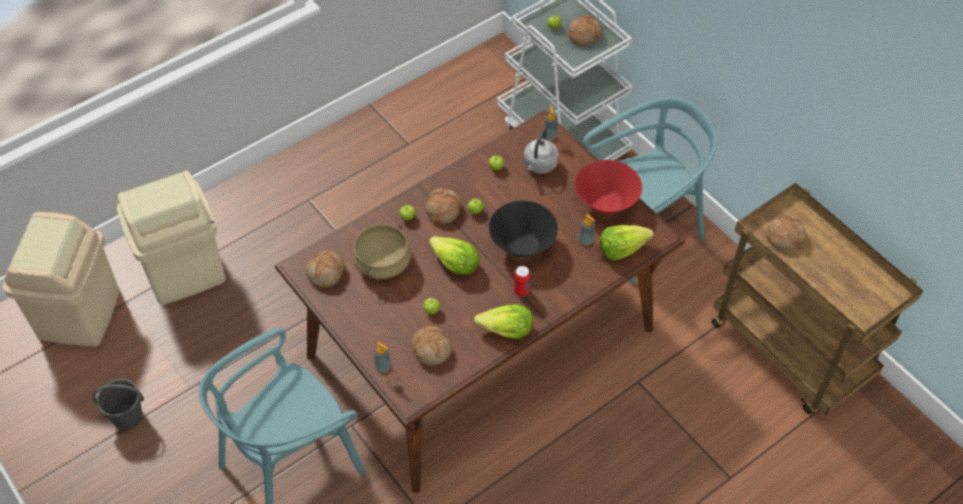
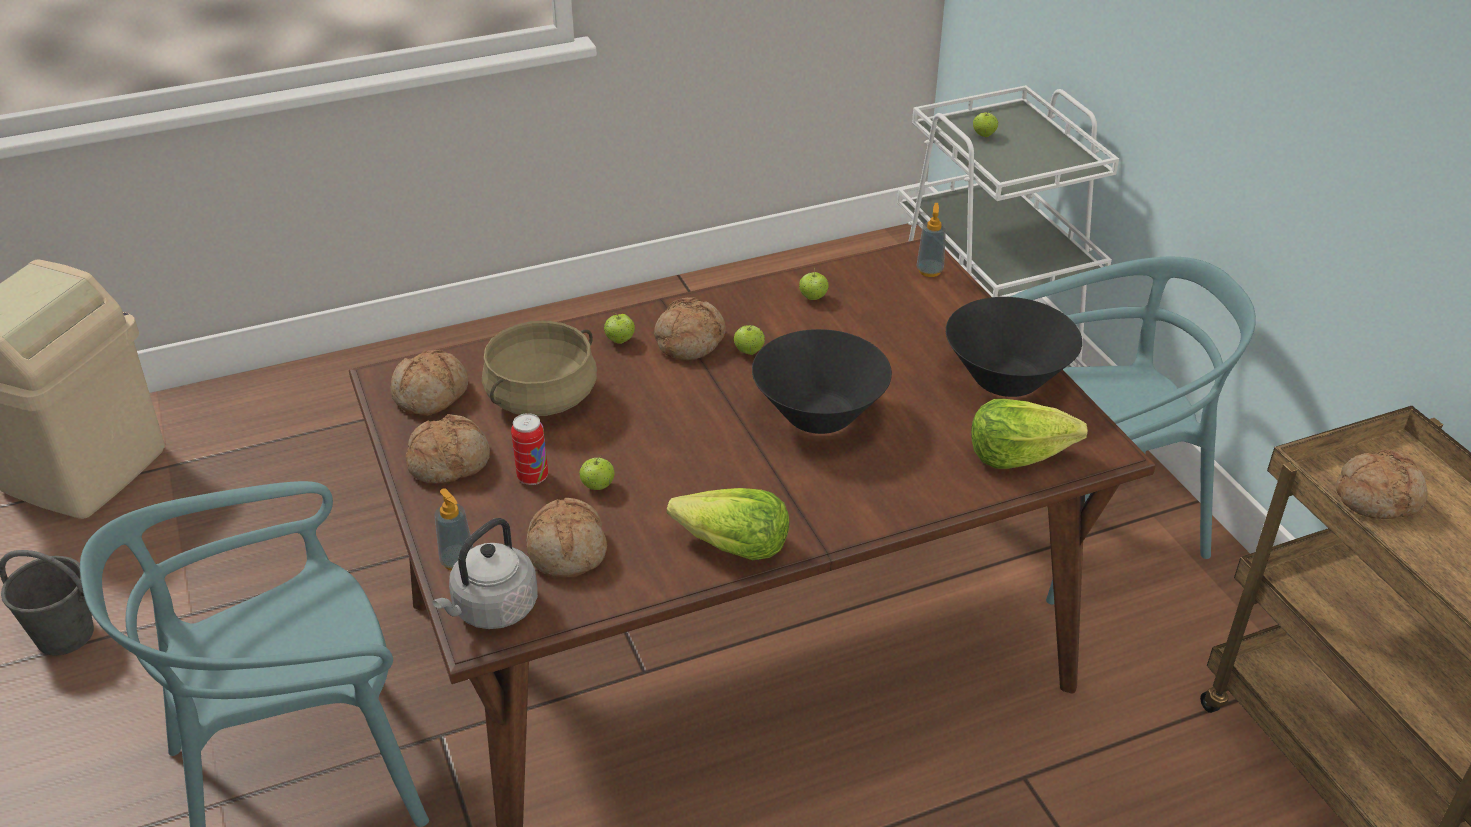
camera: 15 degrees right, 15 degrees down
beige trash can [117,171,226,305] -> none
lettuce [429,236,480,275] -> none
can [514,266,530,296] -> can moved to [511,413,548,485]
grey kettle [524,129,559,174] -> grey kettle moved to [432,518,538,629]
bread [568,15,602,45] -> bread moved to [406,414,490,484]
red bowl [575,160,642,215] -> black bowl [946,297,1082,397]
soap dispenser [578,214,595,246] -> none

